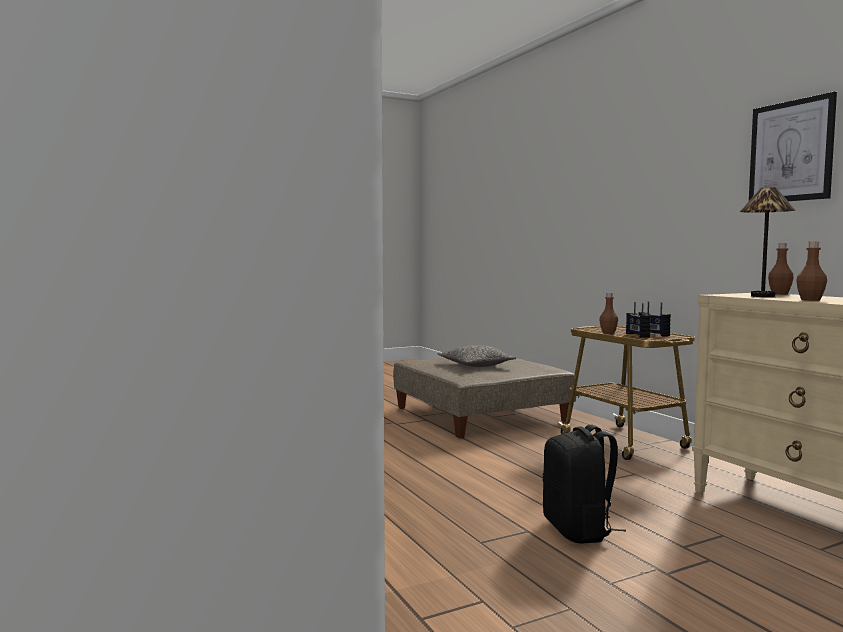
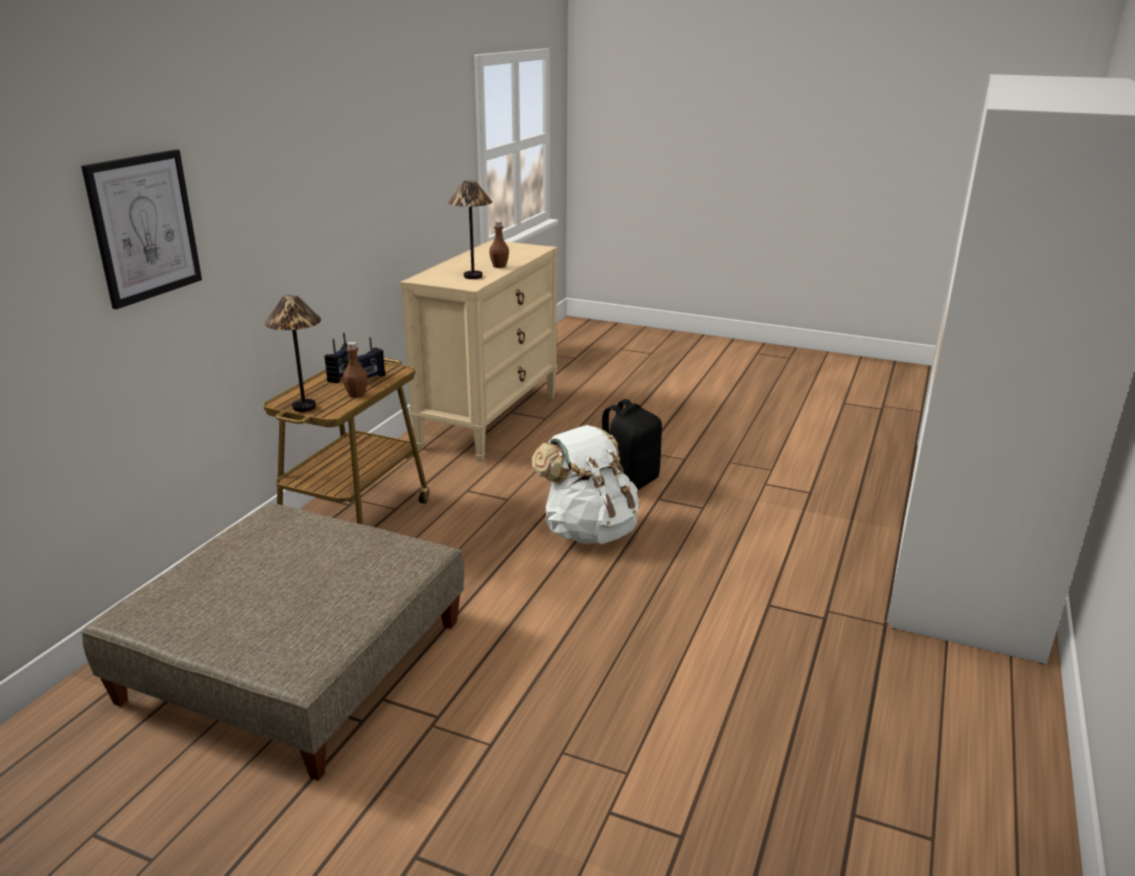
camera: 130 degrees left, 20 degrees up
pillow [438,345,517,367] -> none
picture [749,91,837,201] -> picture moved to [81,149,202,309]
brown bottle [768,243,794,295] -> none
none -> table lamp [265,295,321,412]
none -> white backpack [532,425,639,544]

